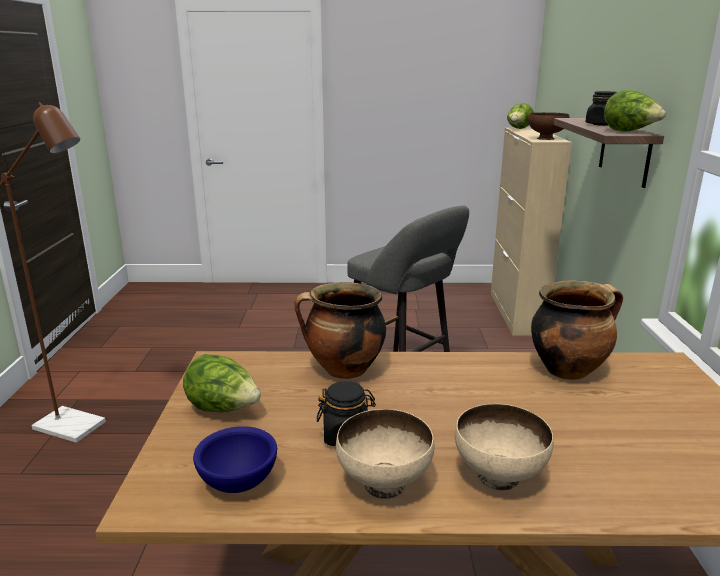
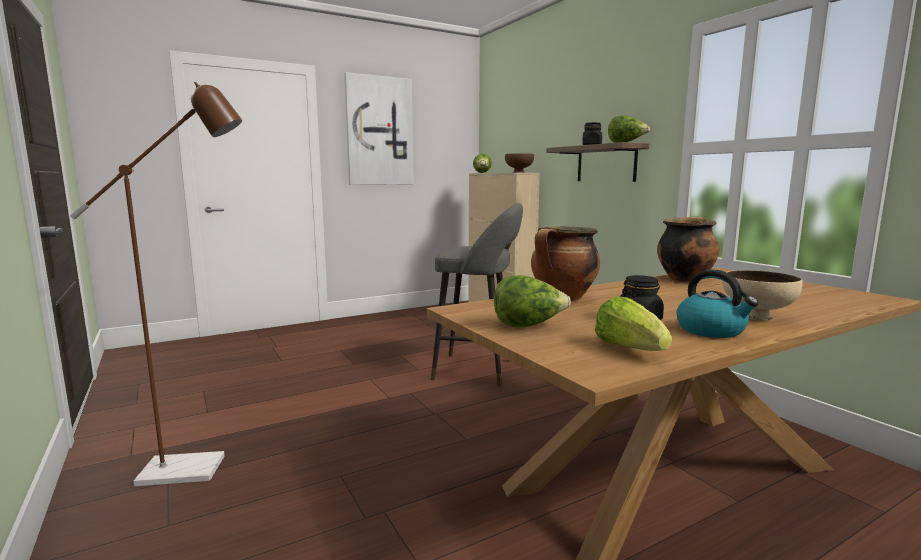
camera: 30 degrees left, 10 degrees down
blue bowl [193,426,277,493] -> lettuce [595,296,672,351]
beige bowl [336,409,434,499] -> kettle [677,269,759,338]
none -> picture [344,72,414,185]

